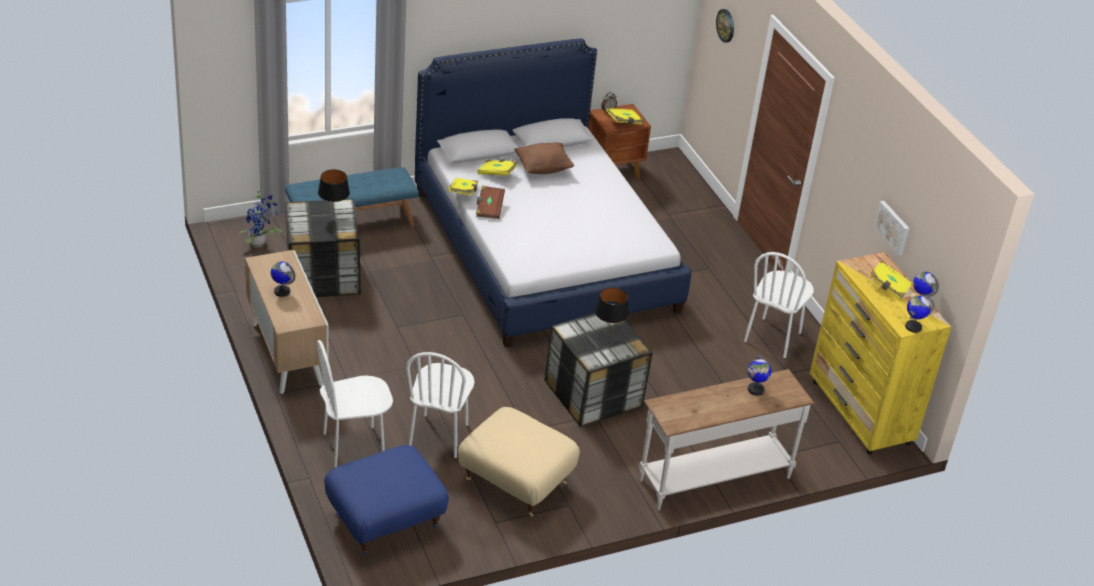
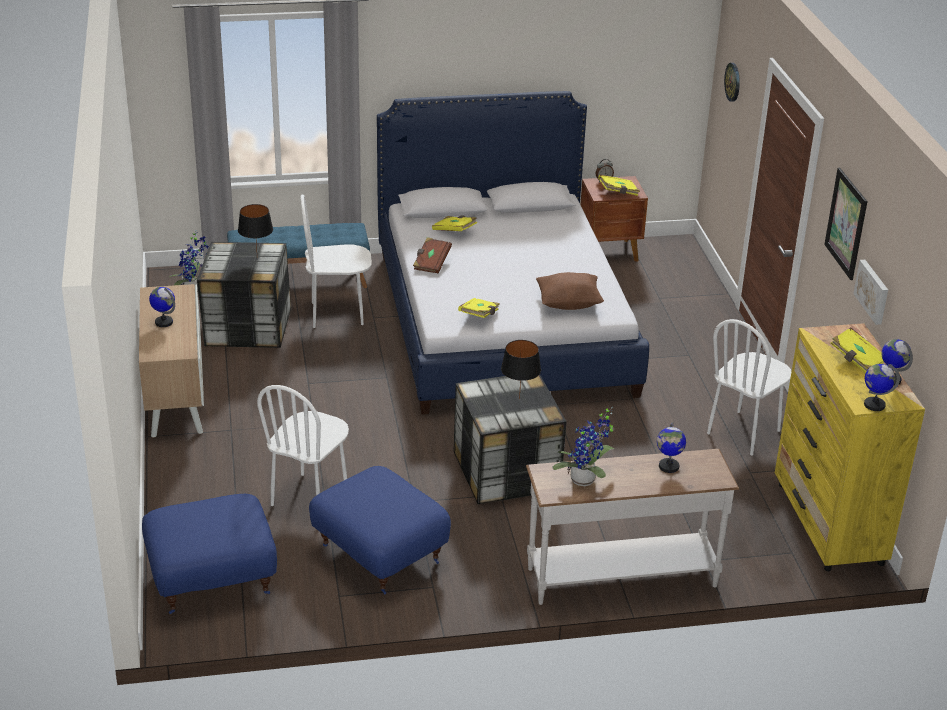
camera: 15 degrees right, 5 degrees down
white chair [317,340,393,467] -> white chair moved to [300,194,372,328]
yellow book [449,178,478,196] -> yellow book moved to [458,298,500,318]
beige ottoman [458,407,580,517] -> blue ottoman [309,466,451,594]
brown pillow [514,142,574,174] -> brown pillow moved to [536,272,604,310]
none -> potted plant [552,407,614,486]
none -> picture [824,168,868,280]

